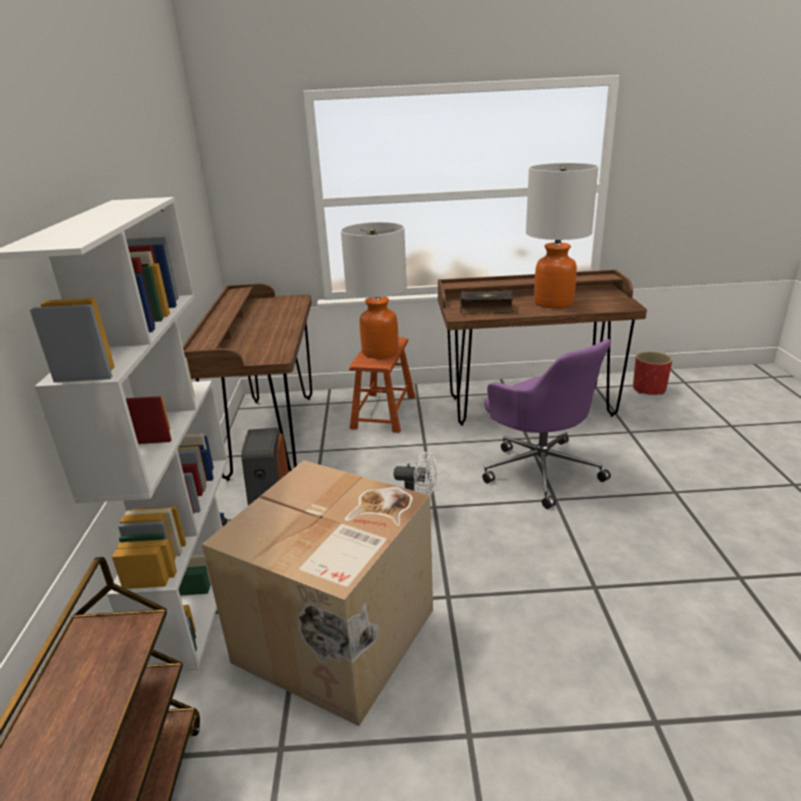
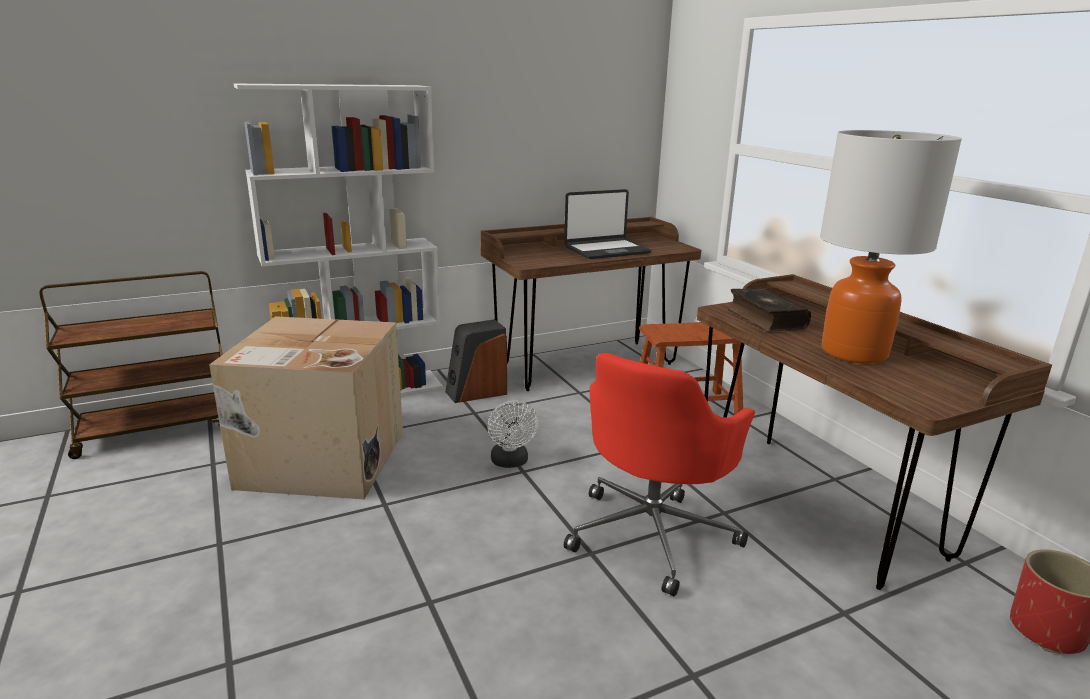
camera: 65 degrees right, 5 degrees down
table lamp [341,222,407,359] -> none
purple office chair [482,339,611,509] -> red office chair [564,353,755,596]
none -> laptop [564,189,652,259]

